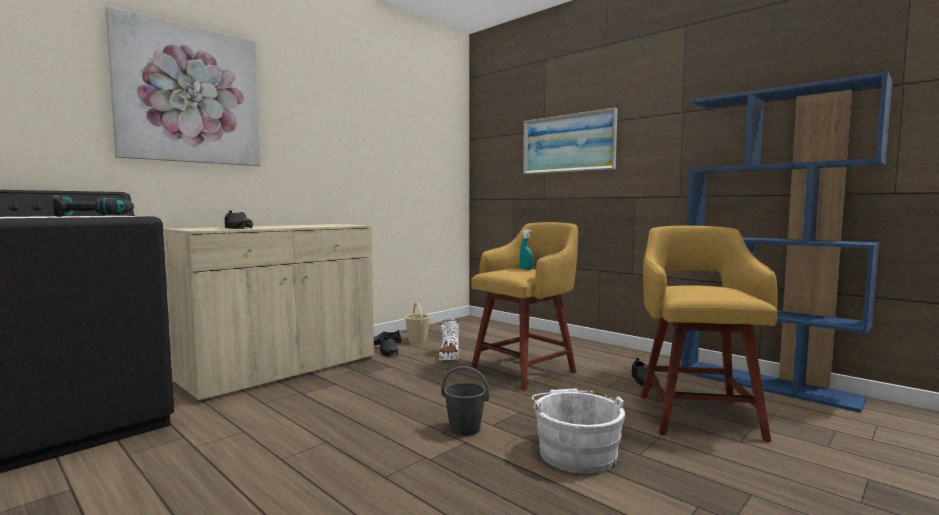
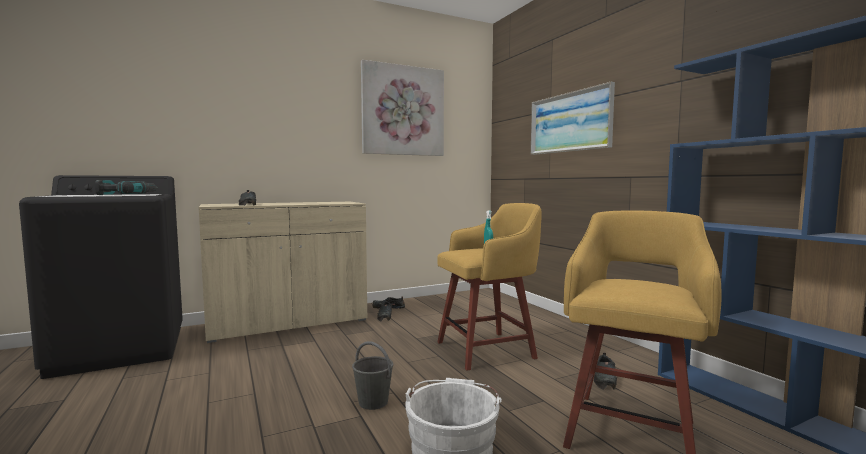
camera: 20 degrees right, 0 degrees up
picture [105,6,260,166] -> picture moved to [361,60,444,156]
beige bucket [405,302,430,343] -> none
white boot [438,319,460,361] -> none

